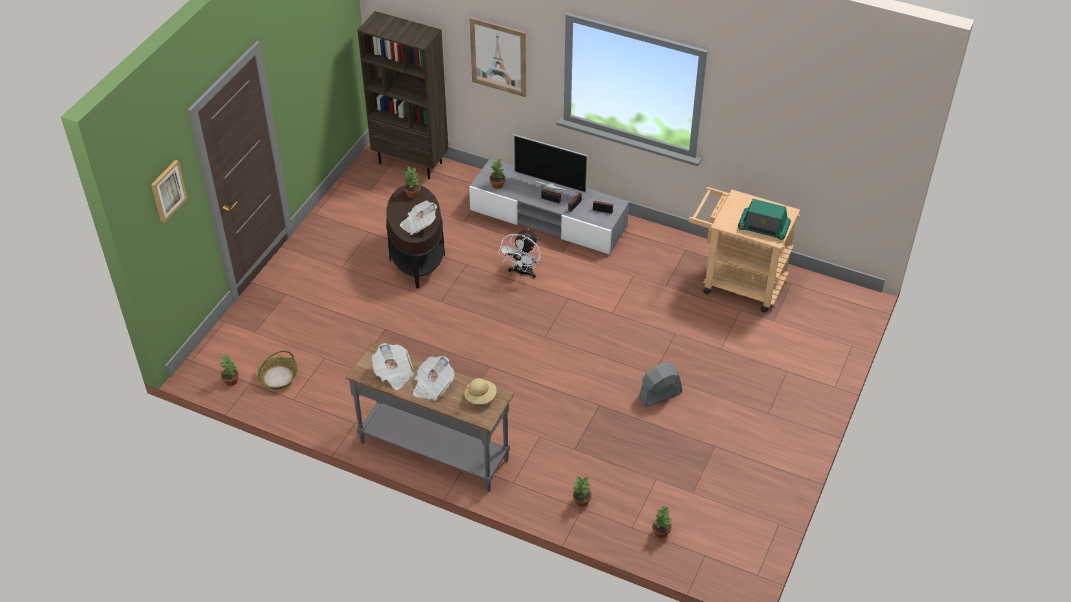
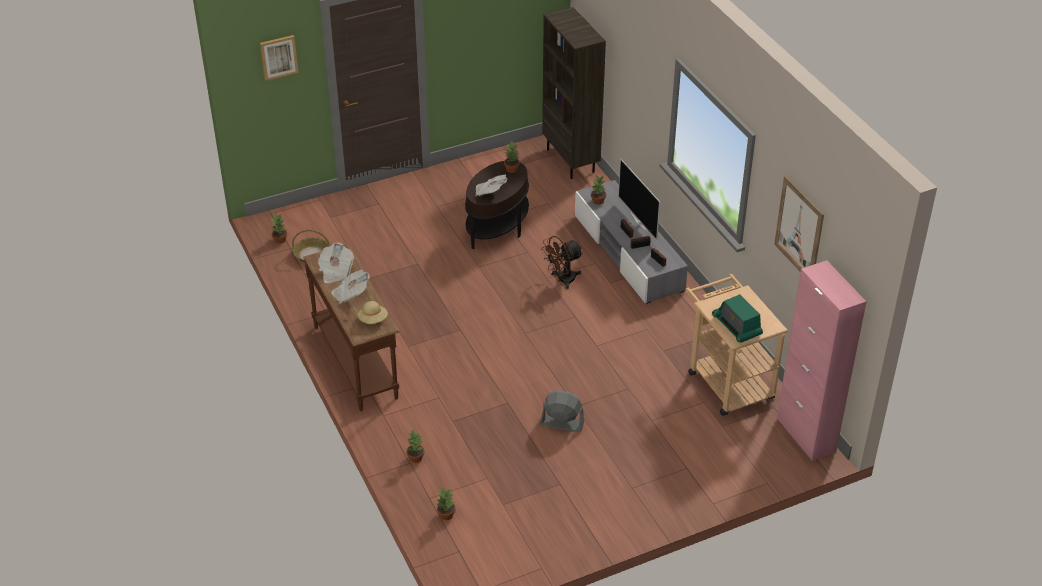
camera: 40 degrees right, 5 degrees down
grey console table [345,342,514,492] -> brown console table [303,244,400,411]
picture [470,17,526,97] -> picture moved to [774,176,824,271]
white fan [498,229,541,278] -> brown fan [541,236,583,289]
none -> pink cabinet [777,260,867,461]

